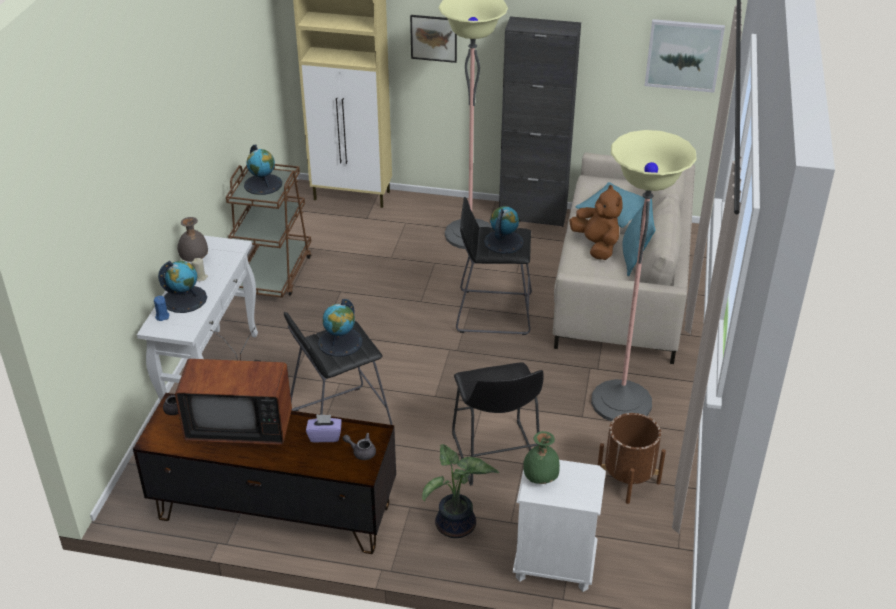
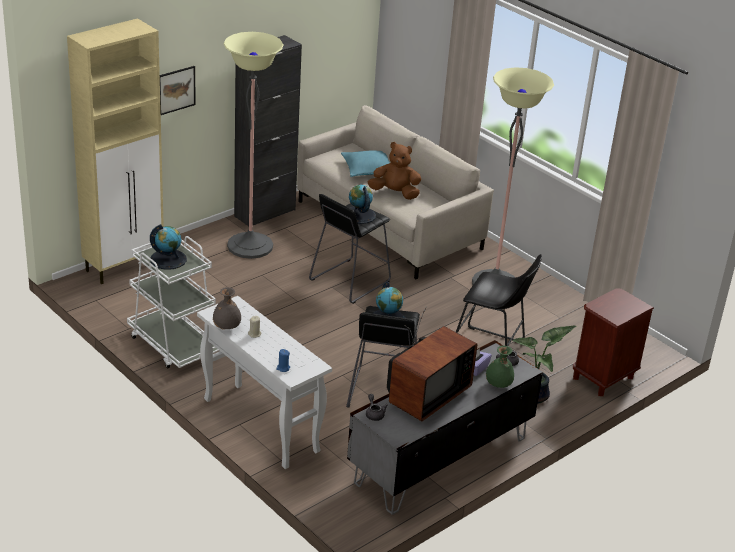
camera: 55 degrees left, 5 degrees down
brown tv stand [133,393,396,554] -> grey tv stand [347,340,543,515]
globe [158,261,207,313] -> none
brown cart [226,164,312,298] -> white cart [127,236,220,368]
white nightstand [513,460,606,592] -> brown nightstand [573,288,654,396]
green vase [523,431,560,484] -> green vase moved to [486,346,514,388]
brown planter [598,413,666,504] -> none
turquoise pillow [623,198,656,276] -> none
picture [645,19,725,93] -> none

